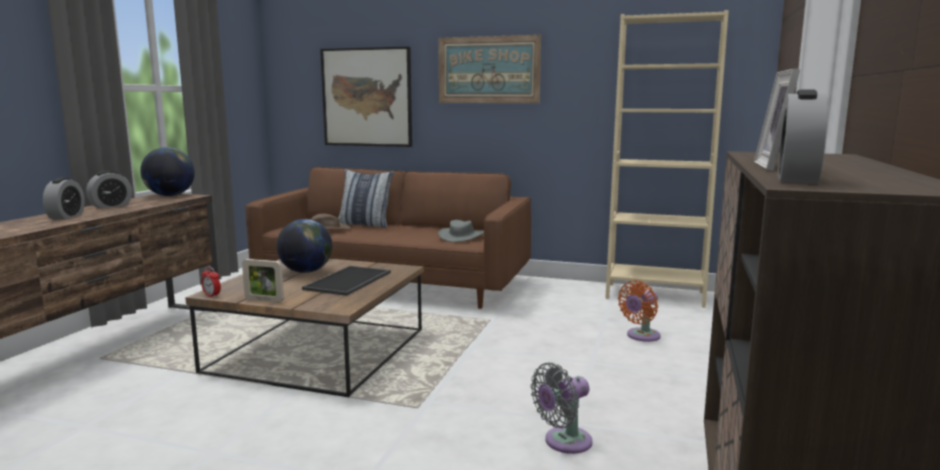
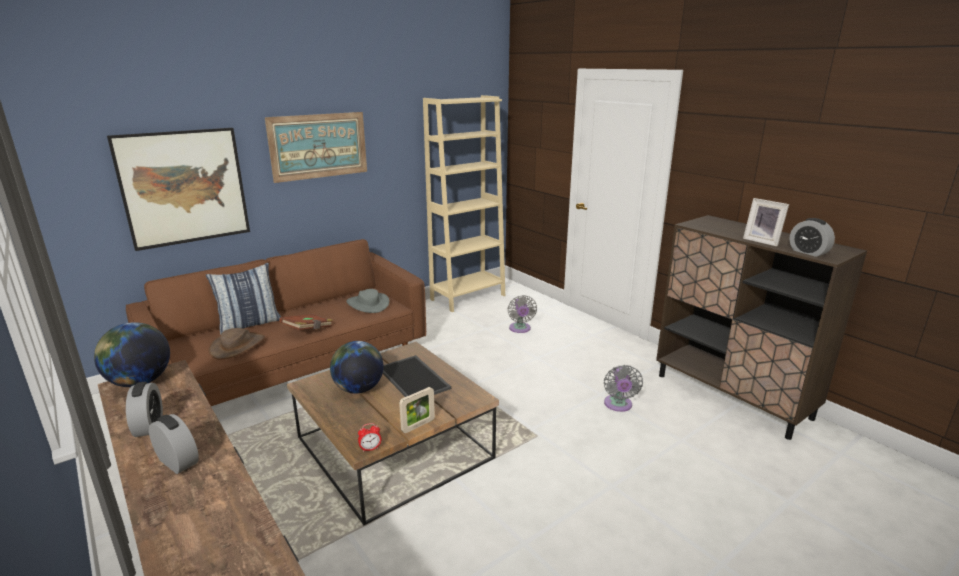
camera: 55 degrees left, 10 degrees up
orange fan [618,280,660,342] -> grey fan [508,295,537,333]
none -> brown book [279,314,333,330]

